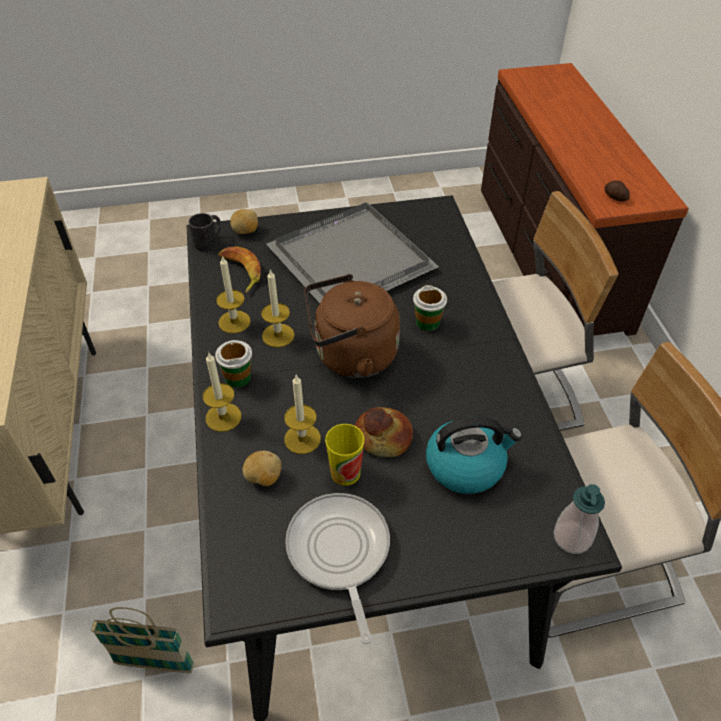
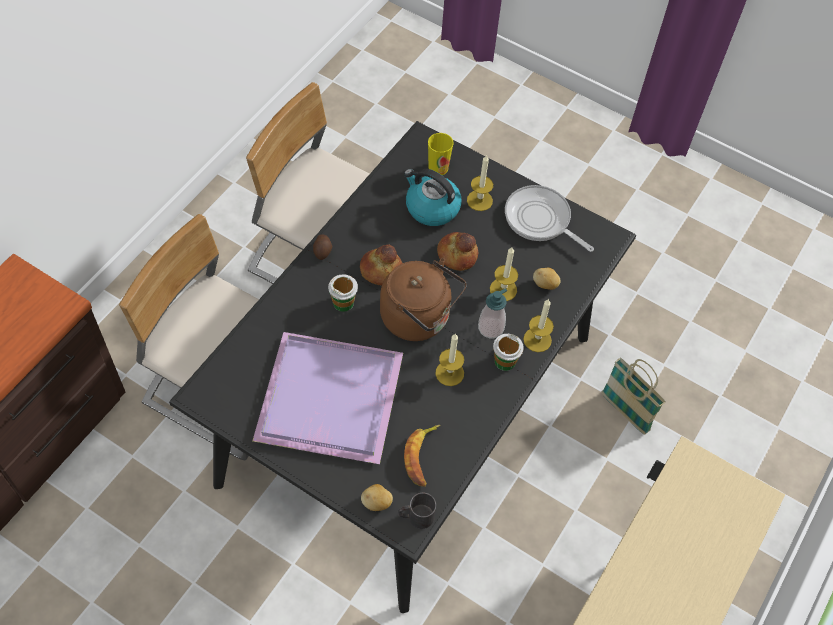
camera: 140 degrees left, 10 degrees up
candle [216,255,251,334] -> candle moved to [467,155,493,211]
grey tray [266,203,439,303] -> purple tray [253,332,403,464]
frying pan [285,493,390,644] -> frying pan turned 105 degrees clockwise [505,185,594,252]
cup [325,424,364,486] -> cup moved to [428,133,454,175]
soap dispenser [553,484,605,554] -> soap dispenser moved to [478,288,507,338]
potato [605,180,630,201] -> potato moved to [313,234,332,260]
none -> bread [360,244,402,285]

